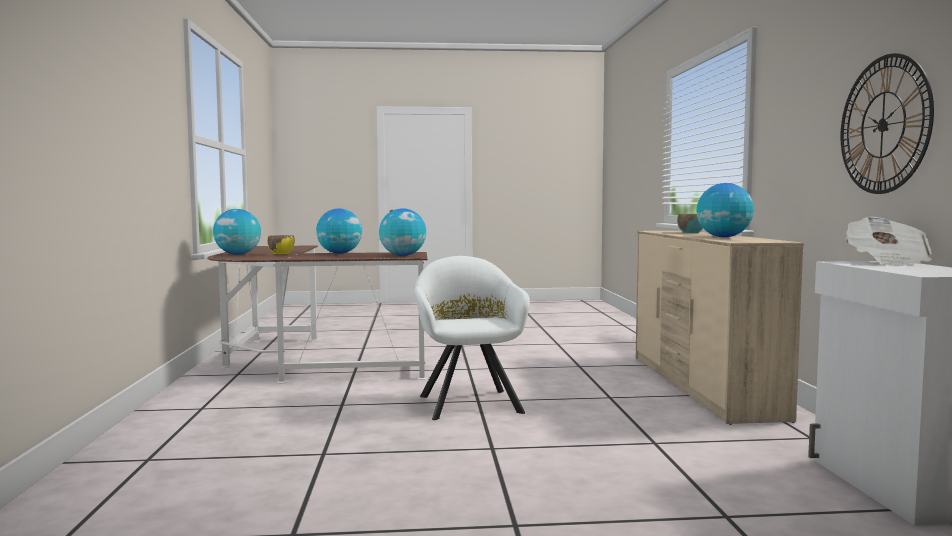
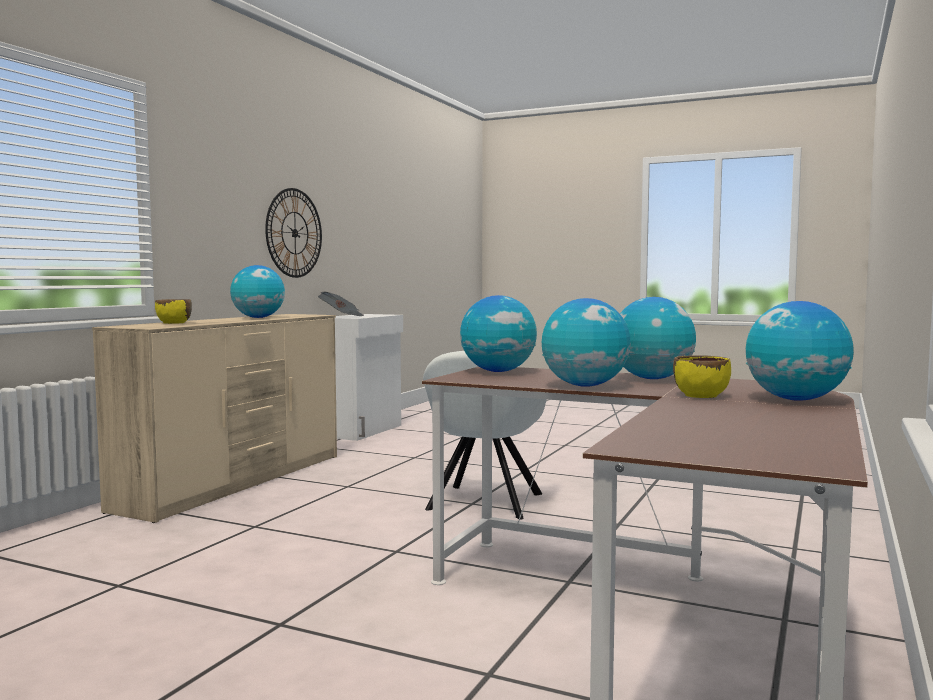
camera: 150 degrees left, 0 degrees up
turquoise bowl [677,214,703,233] -> yellow bowl [155,299,192,324]
none -> globe [620,297,696,379]

